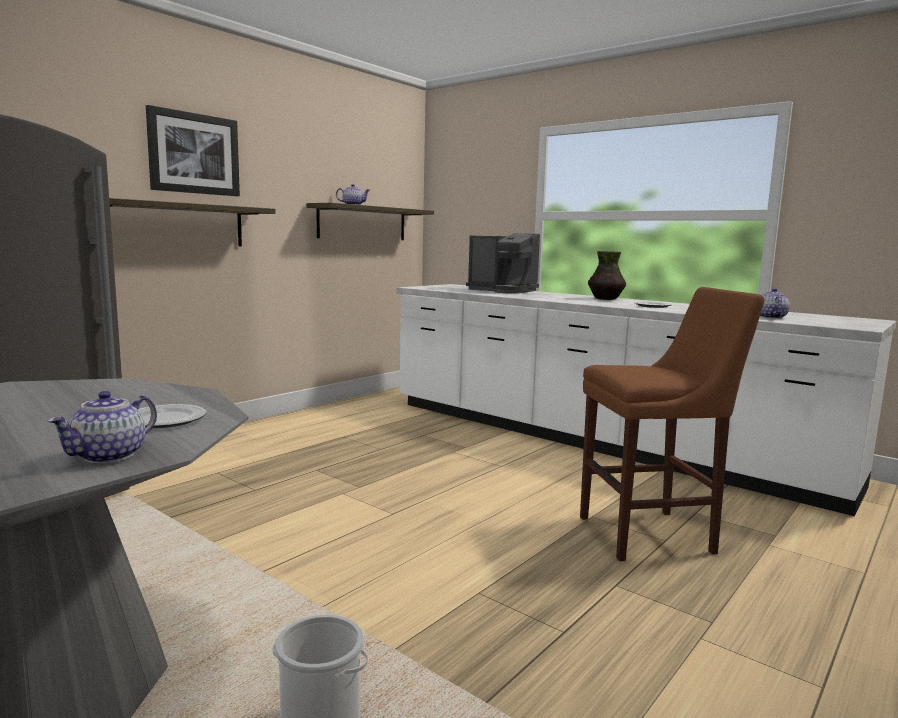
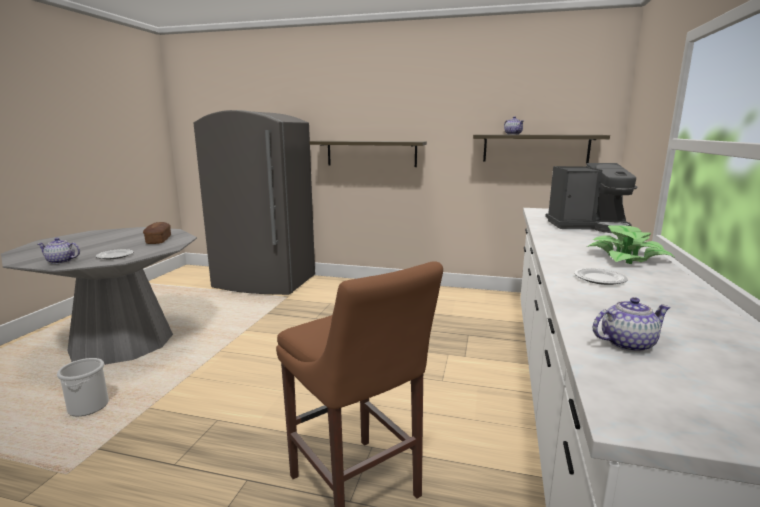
camera: 65 degrees right, 5 degrees up
picture [146,105,240,196] -> none
coffee machine [466,233,540,294] -> coffee machine turned 90 degrees counterclockwise [545,163,637,233]
vase [588,251,626,300] -> potted plant [587,225,676,264]
none -> bread [143,222,171,244]

